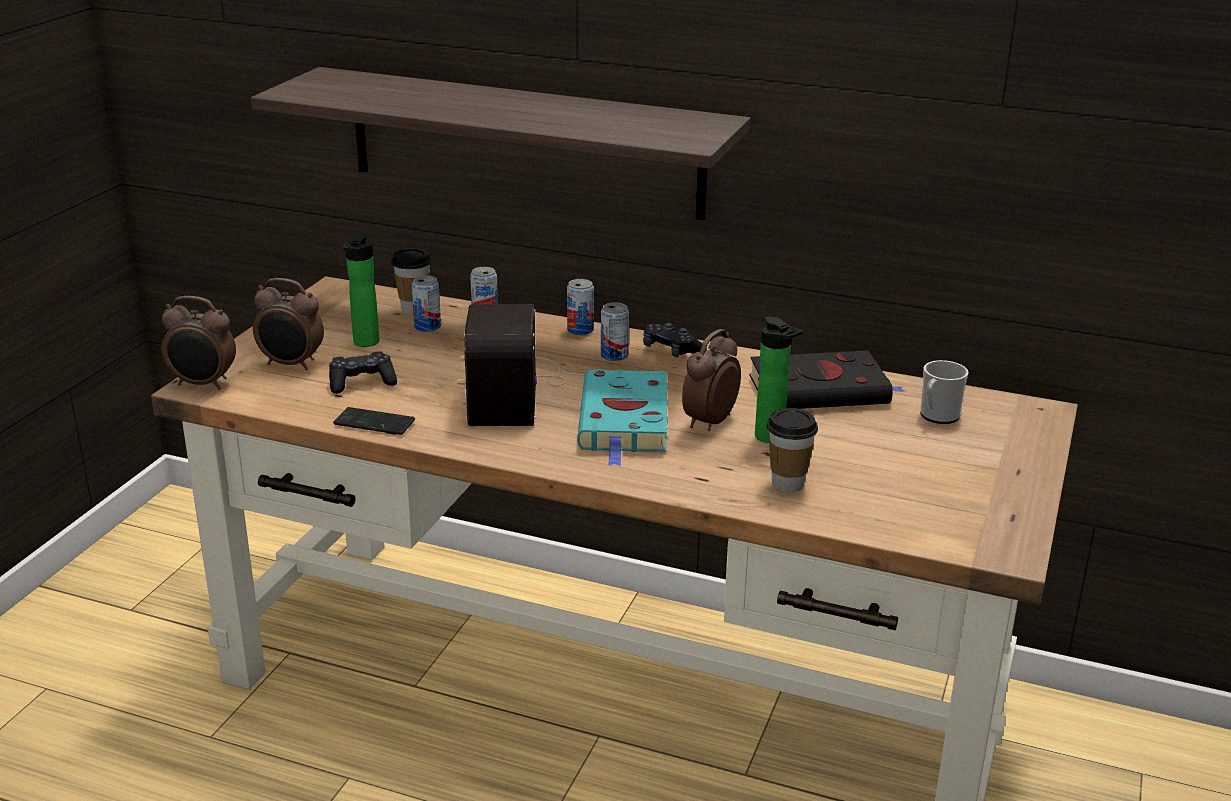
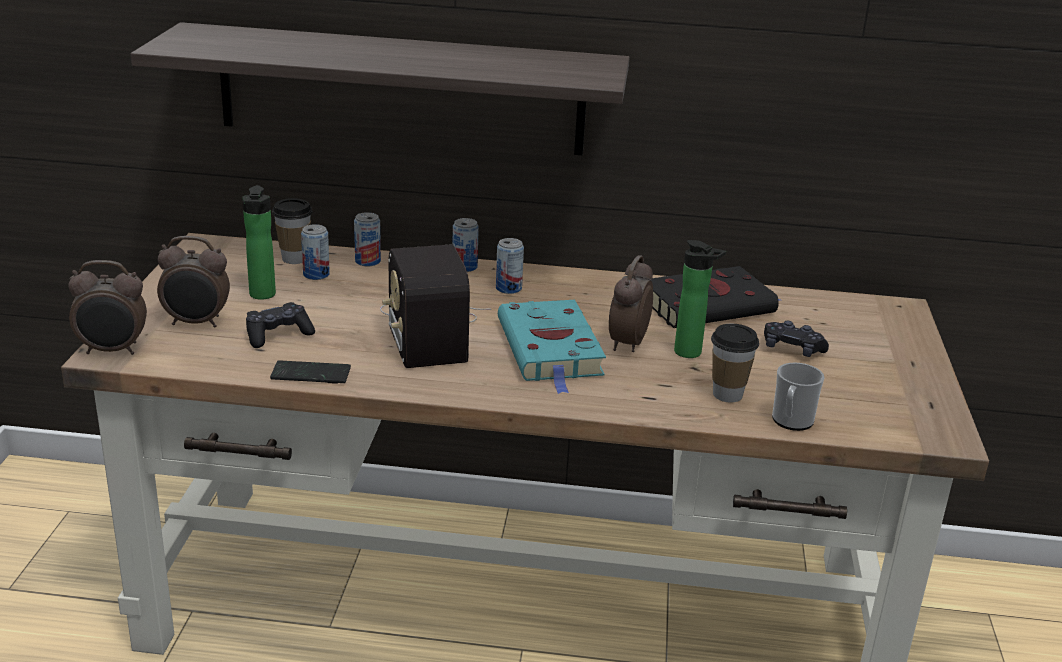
camera: 15 degrees left, 0 degrees up
black game controller [643,323,707,357] -> black game controller moved to [764,321,829,357]
mug [920,360,968,424] -> mug moved to [772,363,825,431]

